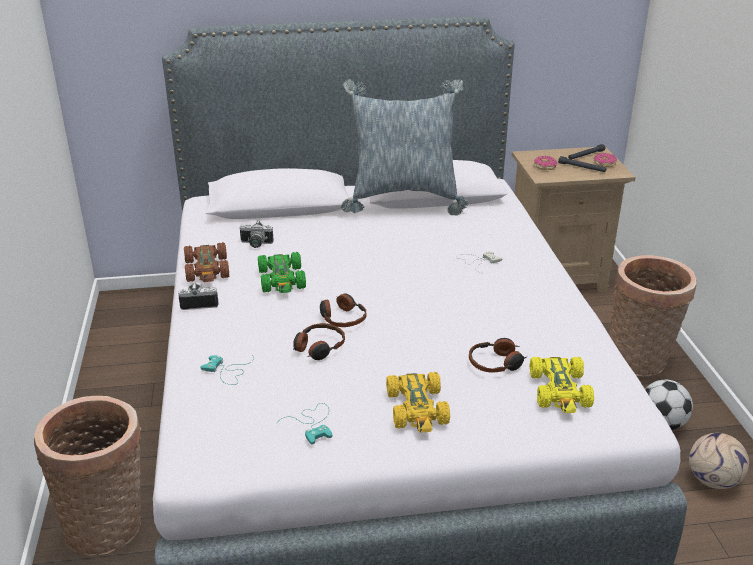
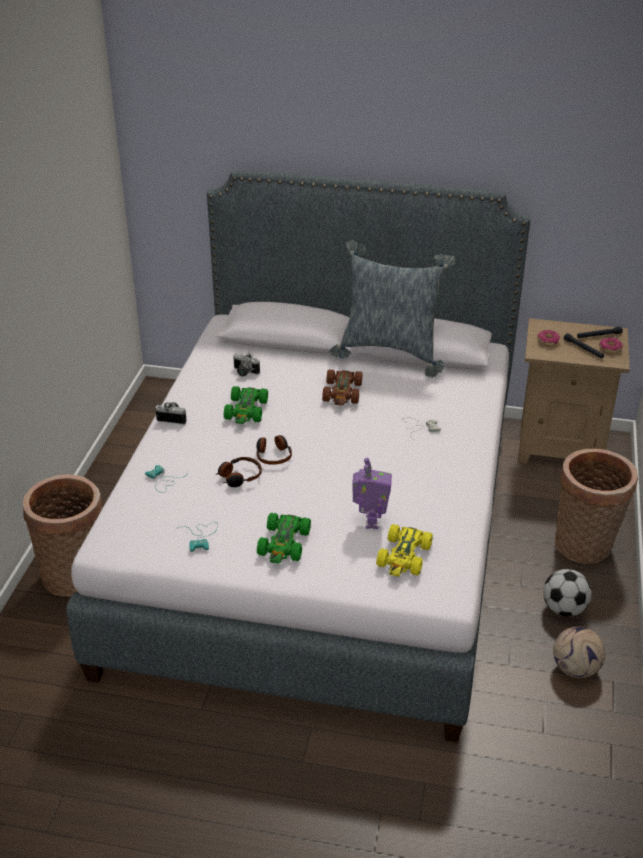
camera: 20 degrees right, 5 degrees up
brown toy car [184,242,229,282] -> brown toy car moved to [322,369,362,405]
yellow toy car [386,372,450,433] -> green toy car [257,513,311,564]
headphones [469,338,527,373] -> toy robot [352,458,392,529]

